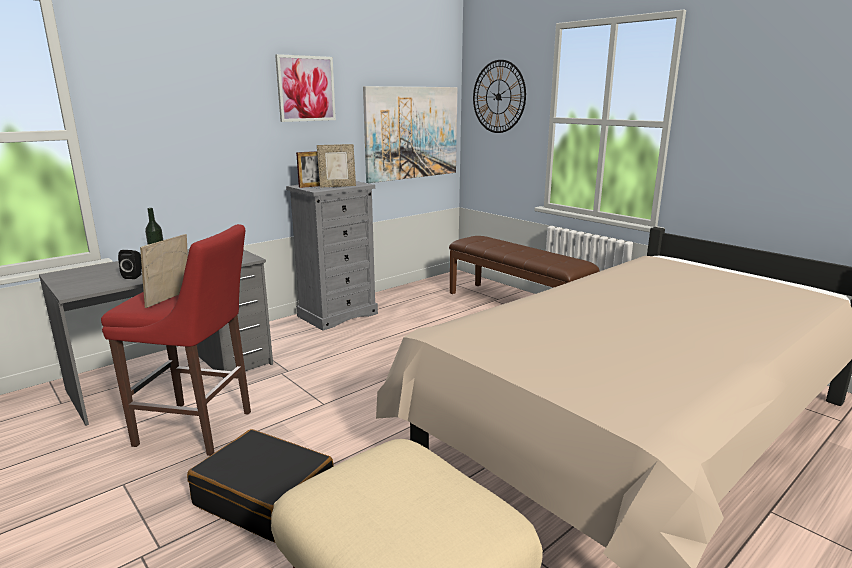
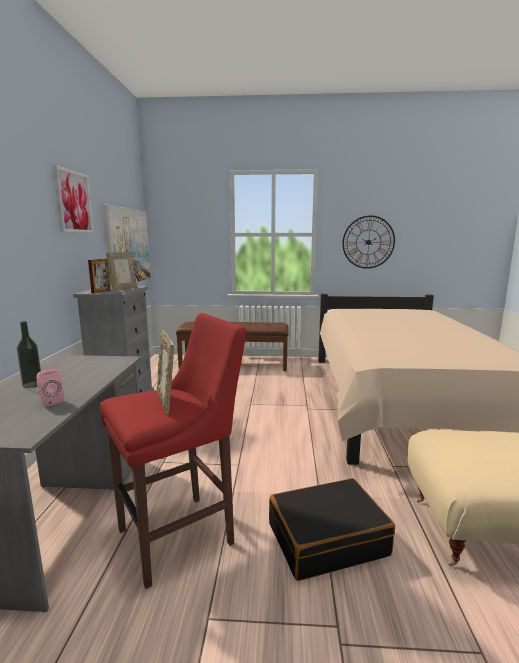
camera: 45 degrees left, 5 degrees down
black speaker [118,250,142,279] -> pink speaker [36,368,64,406]
wall clock [473,60,526,133] -> wall clock moved to [342,215,395,269]

